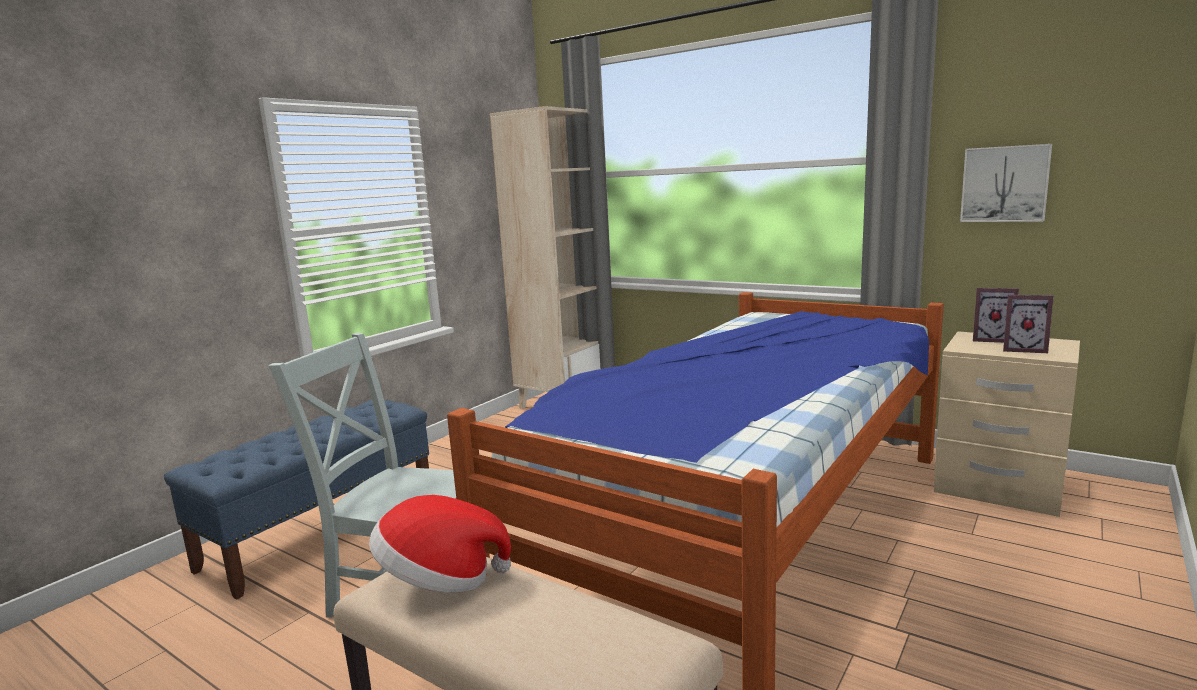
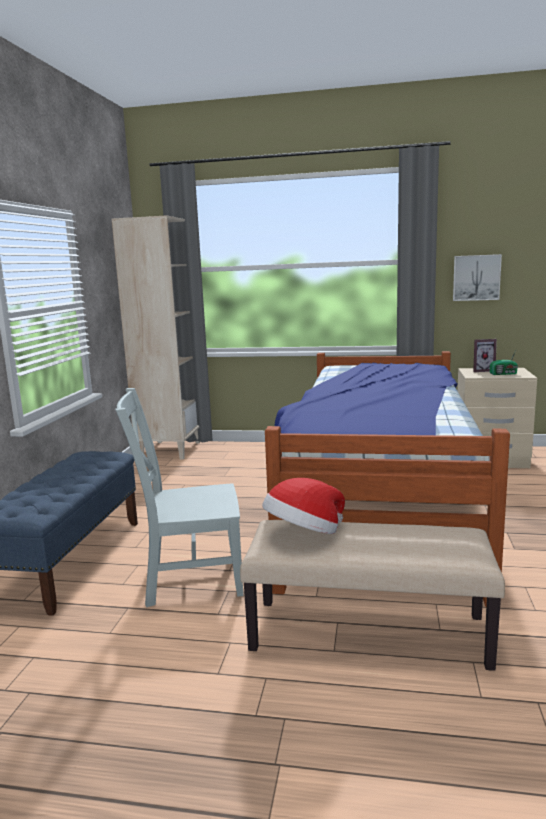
camera: 25 degrees left, 0 degrees up
picture frame [1003,295,1054,353] -> radio [490,348,518,375]

